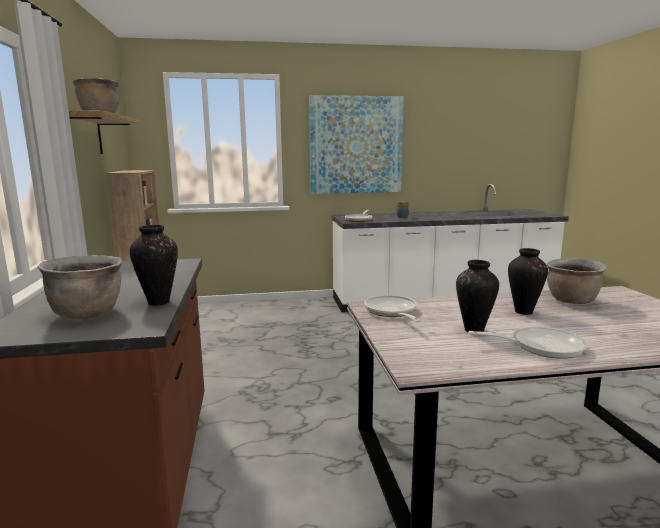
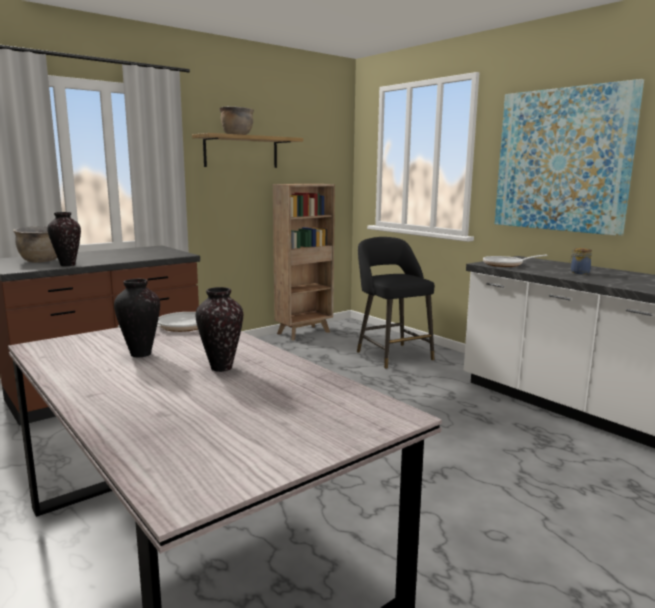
camera: 60 degrees right, 0 degrees up
frying pan [468,326,588,359] -> none
brown cooking pot [547,258,606,304] -> none
none -> black stool [357,237,434,369]

